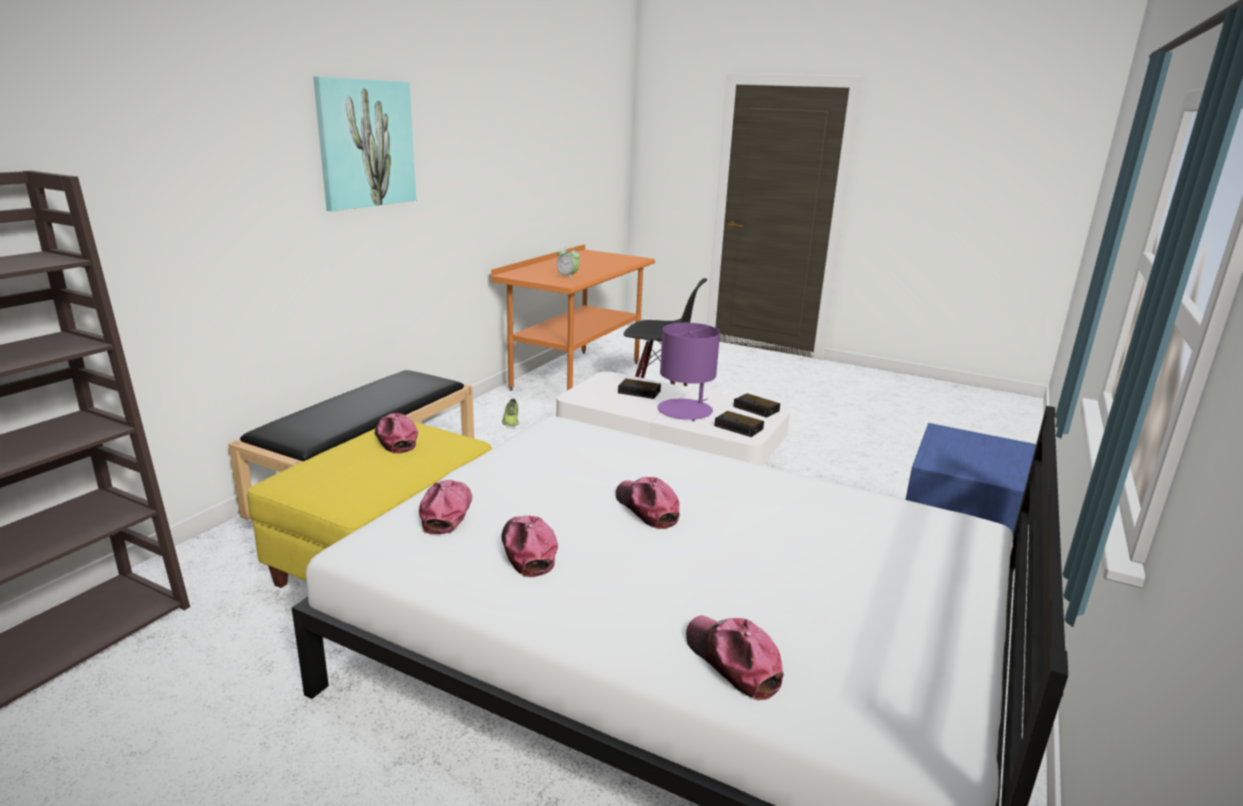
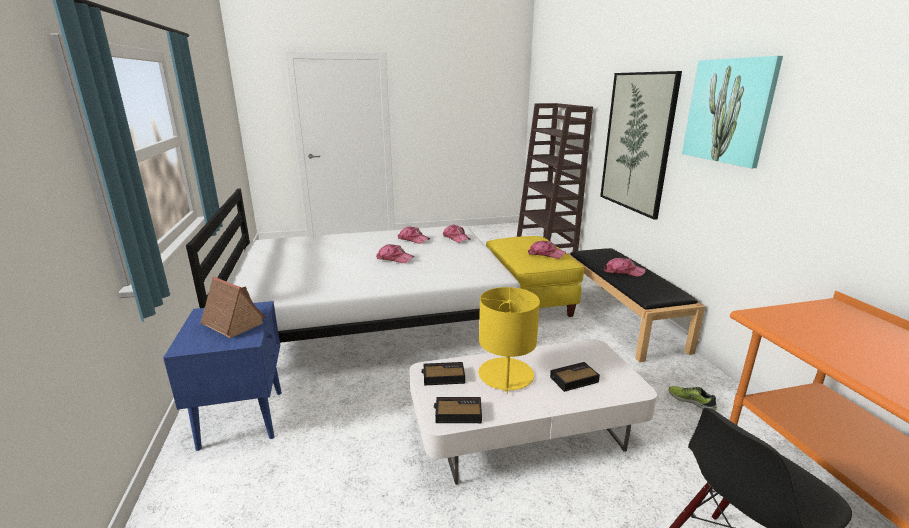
camera: 140 degrees right, 0 degrees up
alarm clock [557,246,580,279] -> none
purple table lamp [658,323,720,421] -> yellow table lamp [478,287,540,394]
cap [686,615,784,700] -> cap moved to [604,258,646,277]
none -> toy house [200,276,265,338]
none -> picture [600,71,682,220]

